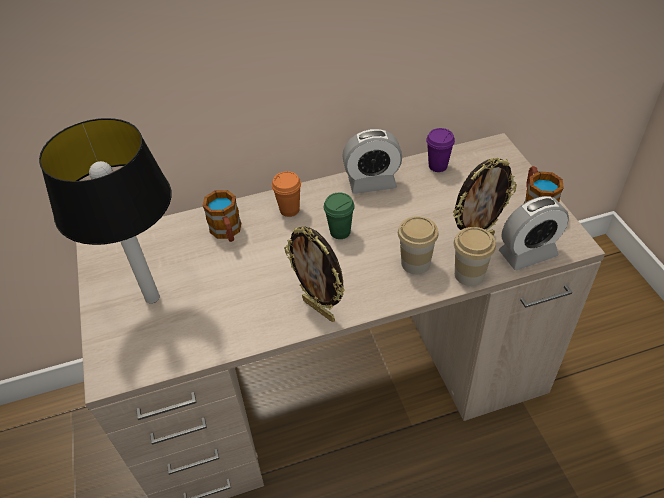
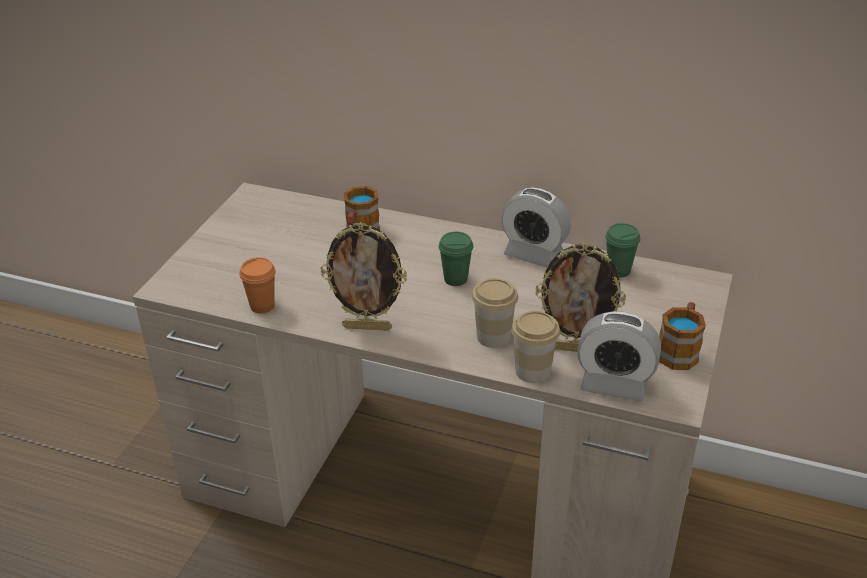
camera: 35 degrees right, 10 degrees down
table lamp [39,118,172,303] -> none
orange cup [272,171,301,217] -> orange cup moved to [239,257,276,314]
picture frame [284,227,345,322] -> picture frame turned 75 degrees counterclockwise [321,222,407,331]
purple cup [426,128,455,172] -> green cup [605,223,640,277]

